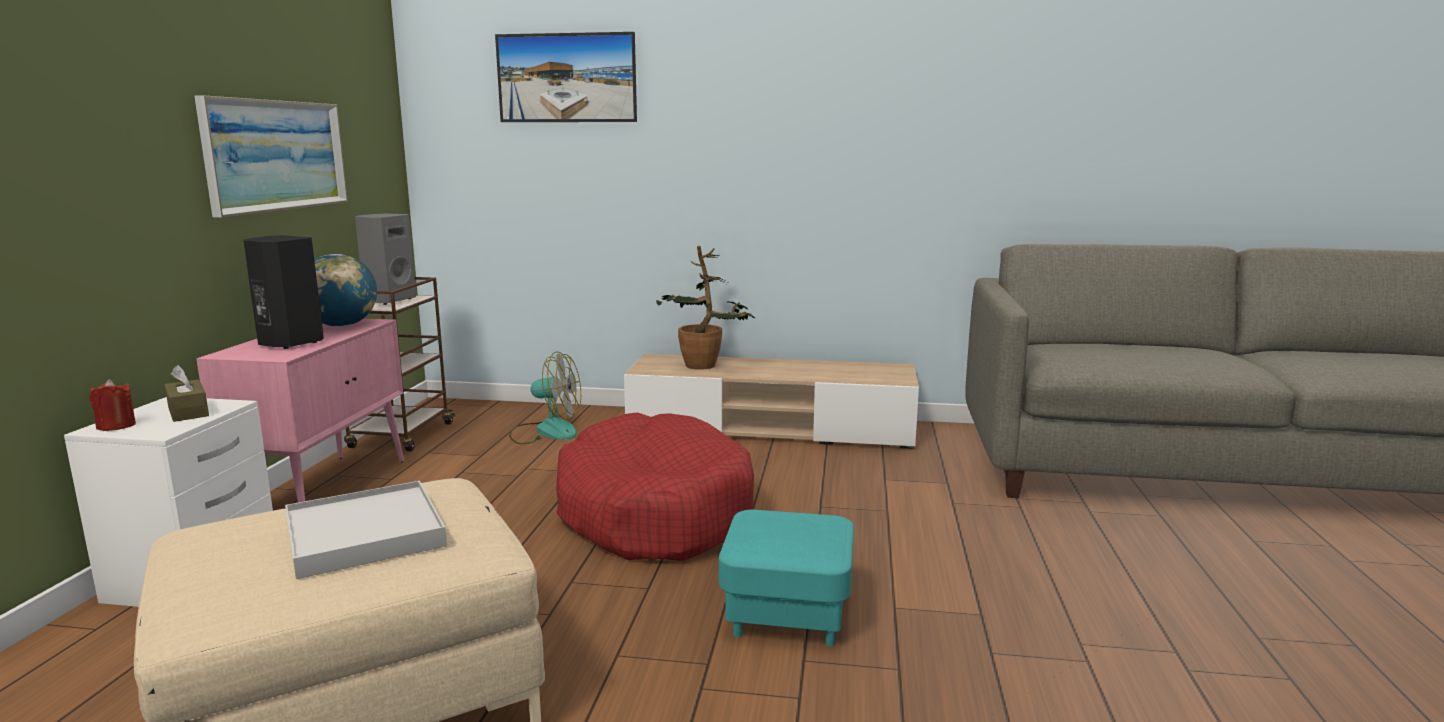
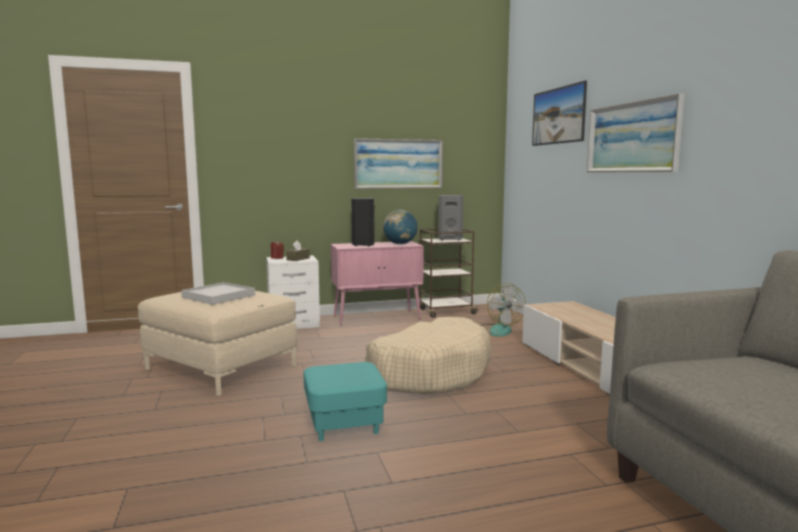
camera: 65 degrees right, 5 degrees down
red dog bed [556,413,754,561] -> beige dog bed [365,317,492,394]
potted plant [656,246,756,370] -> none
none -> picture [587,94,684,172]

